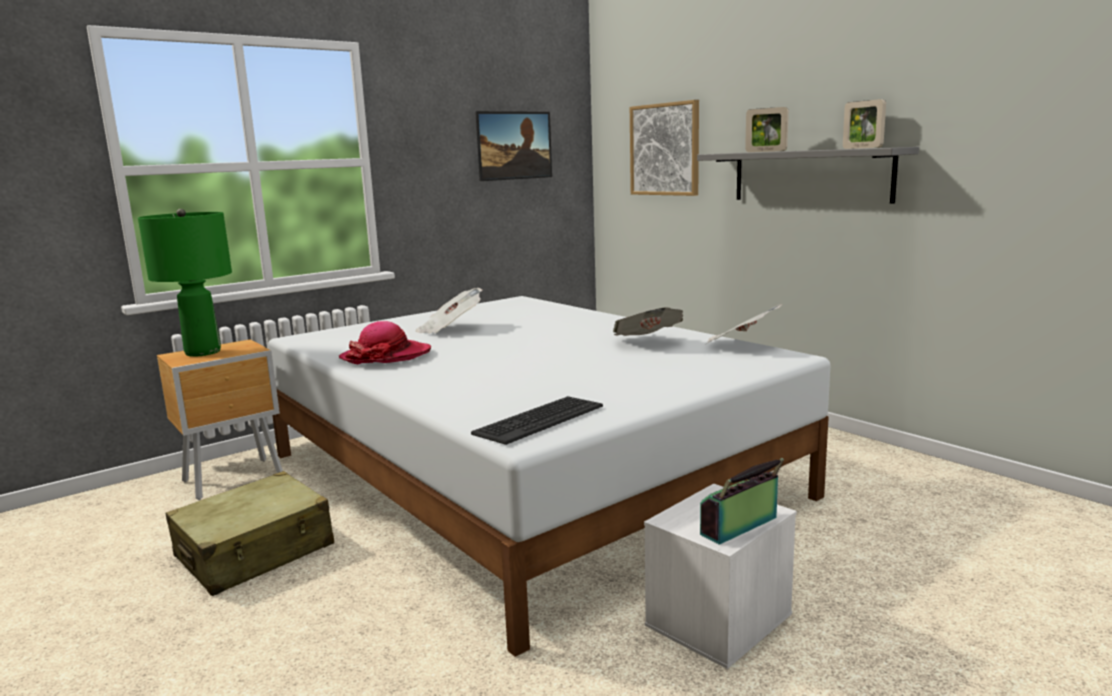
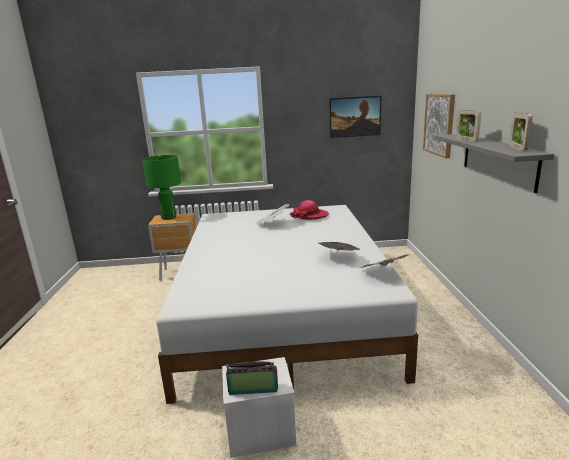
camera: 35 degrees right, 5 degrees up
beige suitcase [166,471,334,596] -> none
hat [339,321,431,364] -> hat moved to [290,200,329,220]
keyboard [471,396,603,445] -> none

